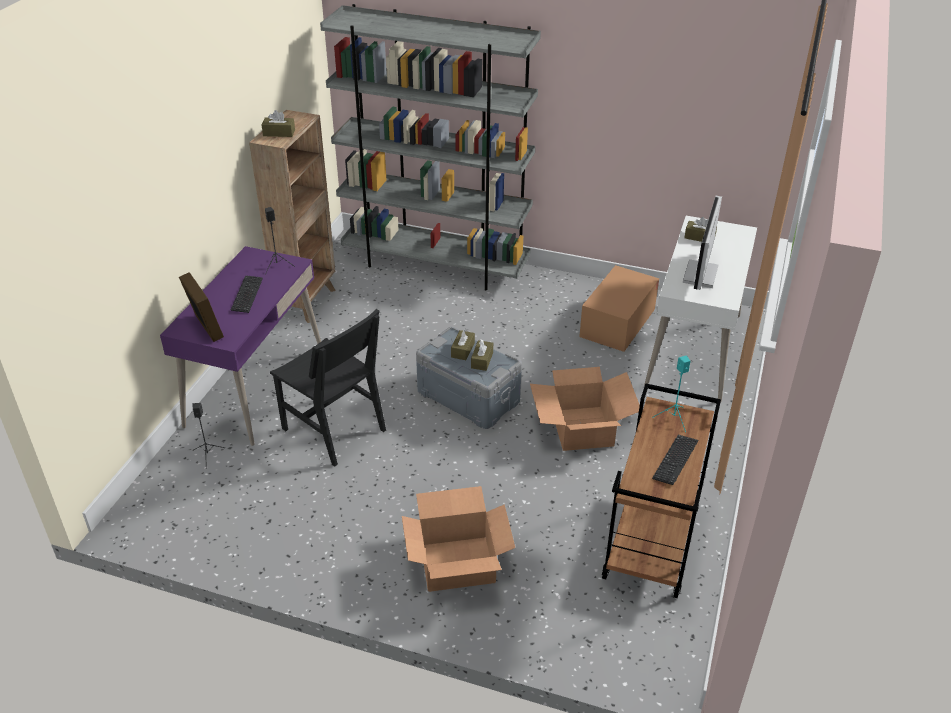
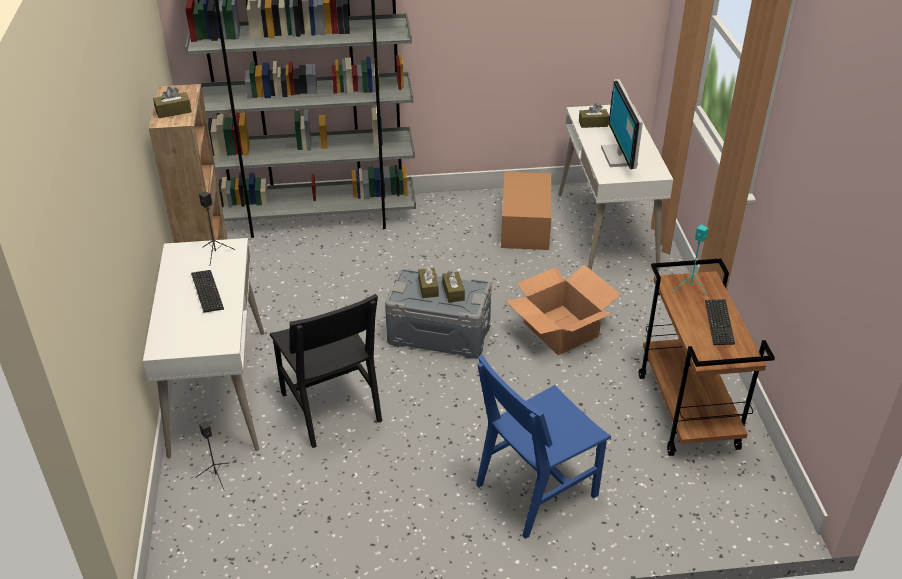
camera: 25 degrees left, 0 degrees up
purple desk [160,246,321,446] -> white desk [143,238,264,458]
picture frame [179,272,224,342] -> none
black chair [270,309,386,467] -> black chair turned 45 degrees clockwise [270,294,382,448]
cardboard box [402,486,515,592] -> blue chair [476,354,611,539]

